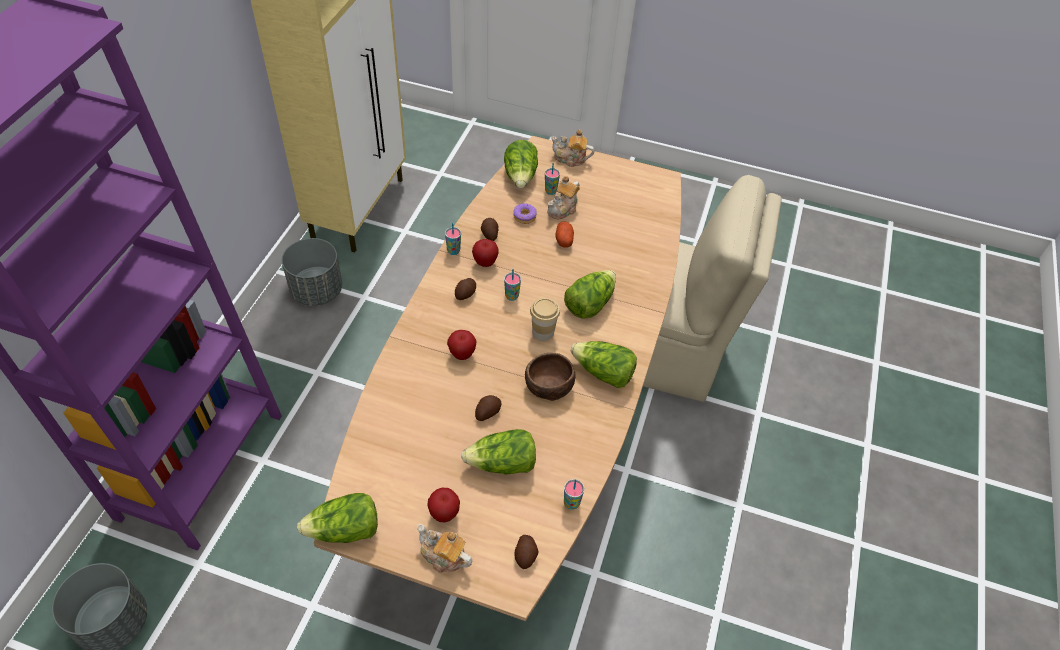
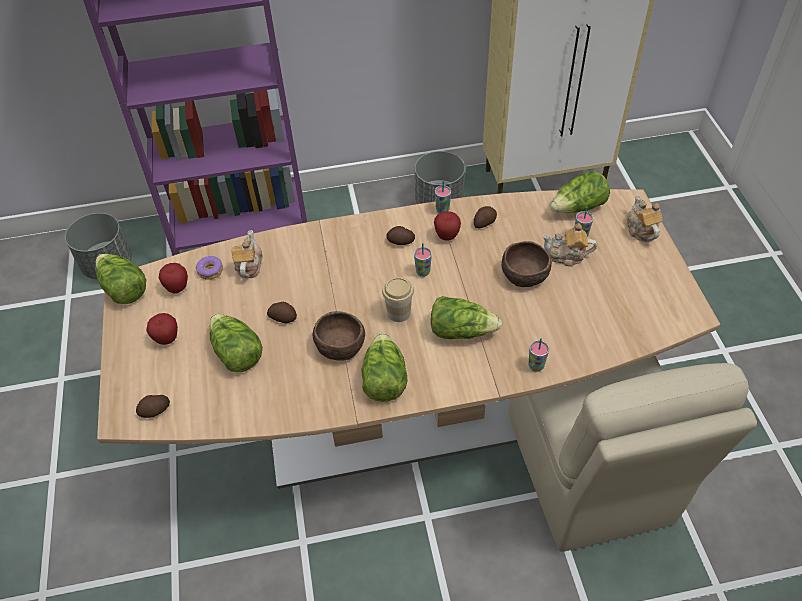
camera: 65 degrees right, 0 degrees up
teapot [417,524,472,573] -> teapot moved to [231,230,263,278]
apple [447,330,477,360] -> apple moved to [159,263,188,293]
donut [513,203,537,224] -> donut moved to [196,256,223,280]
potato [555,221,574,247] -> brown bowl [502,241,552,287]
cup [564,479,584,510] -> cup moved to [528,338,549,372]

